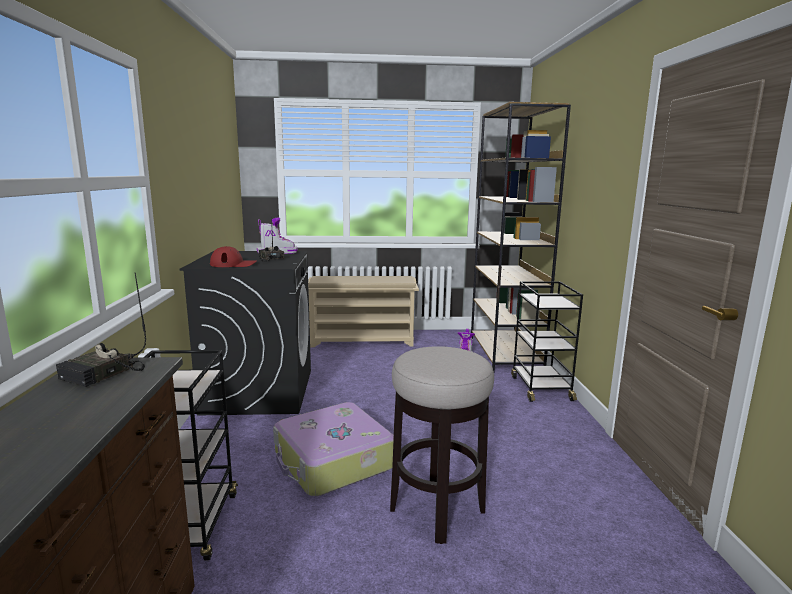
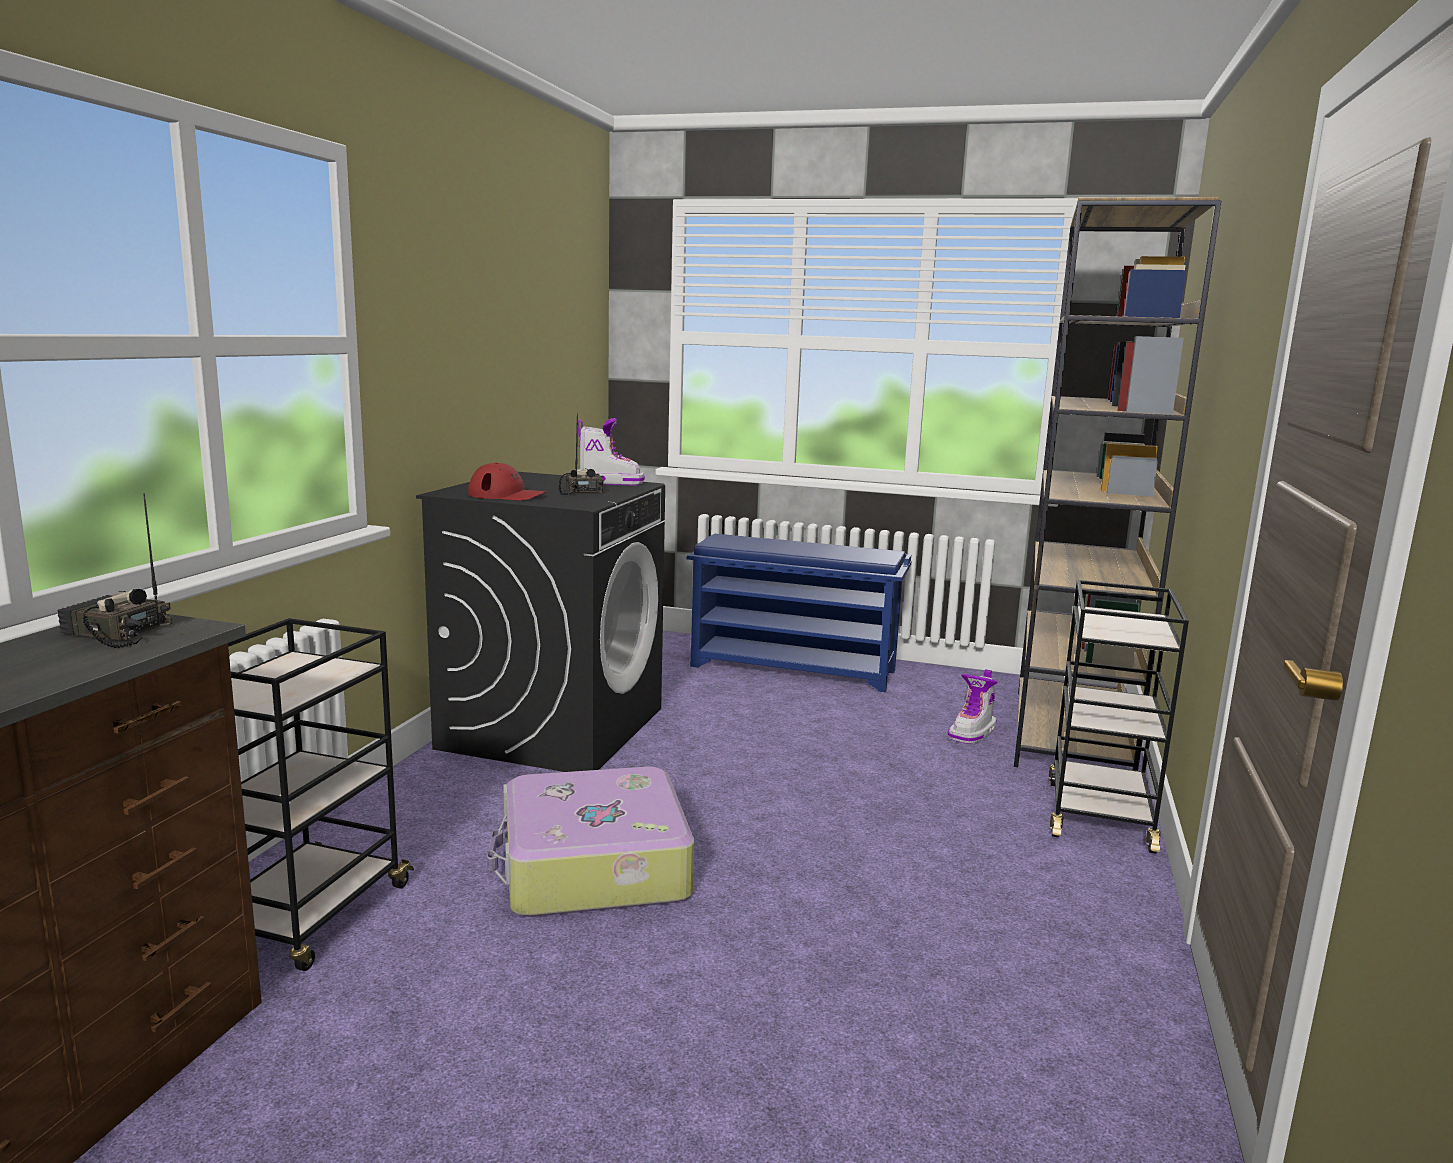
camera: 20 degrees right, 0 degrees up
radio [56,273,146,387] -> radio turned 60 degrees clockwise [57,493,172,648]
beige shoe rack [308,276,419,347] -> blue shoe rack [687,534,911,692]
stool [390,346,494,544] -> none

